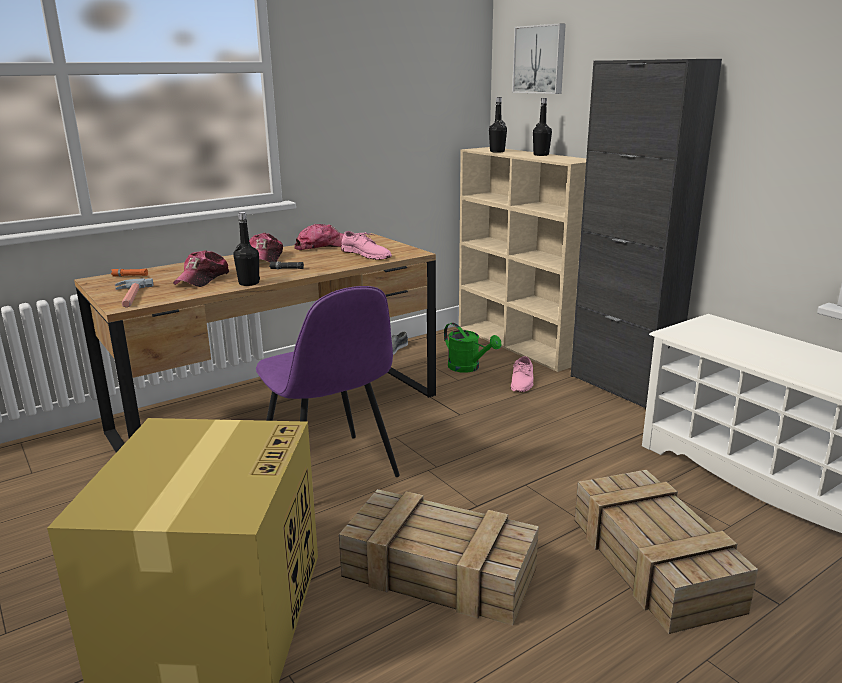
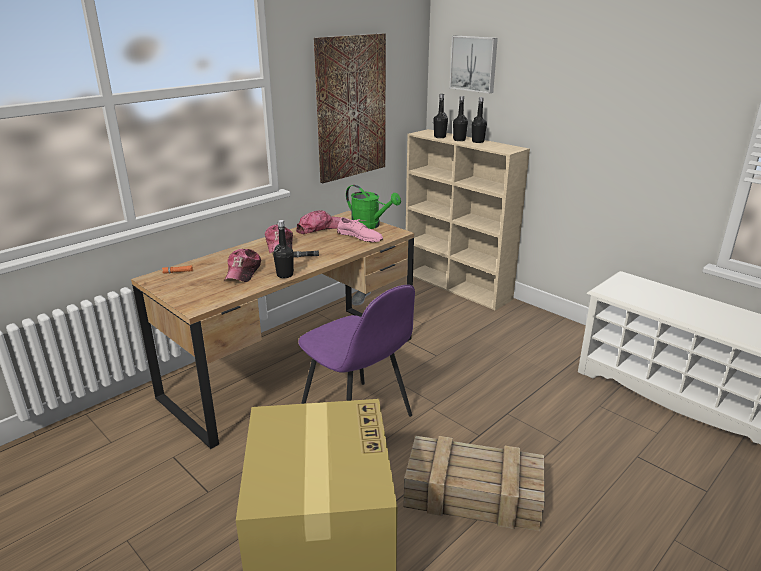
camera: 10 degrees left, 5 degrees up
hammer [115,278,153,308] -> none
green watering can [444,323,501,372] -> green watering can moved to [346,185,401,229]
pink shoe [511,356,533,392] -> none
black cabinet [571,59,722,408] -> none
crate [575,470,758,634] -> none
none -> picture [314,33,386,183]
none -> black bottle [453,96,468,141]

